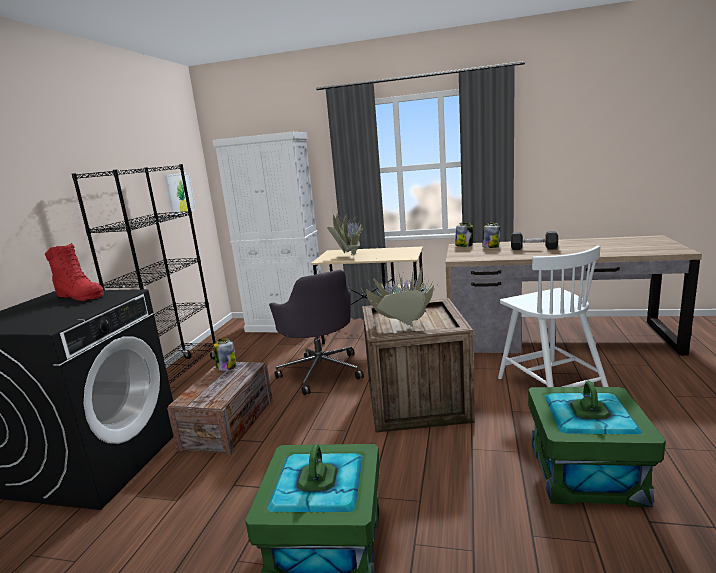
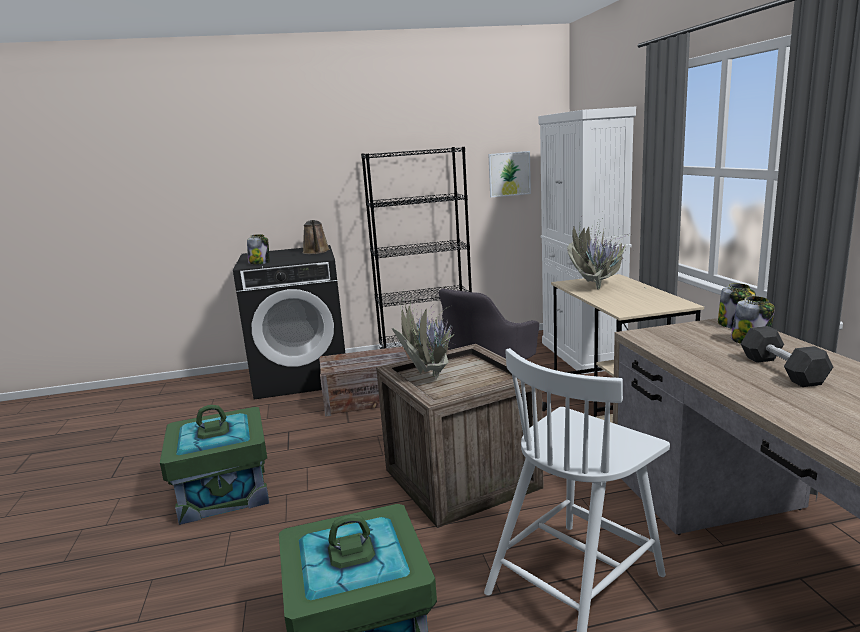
camera: 65 degrees right, 0 degrees up
red boot [45,243,104,301] -> brown watering can [303,220,330,254]
jar [213,338,236,371] -> jar moved to [247,234,270,264]

